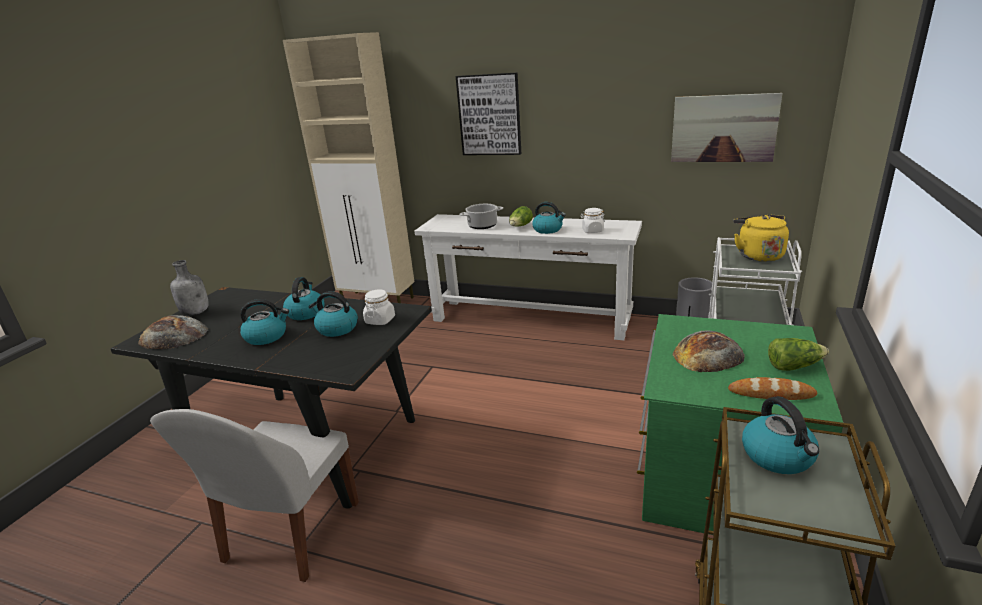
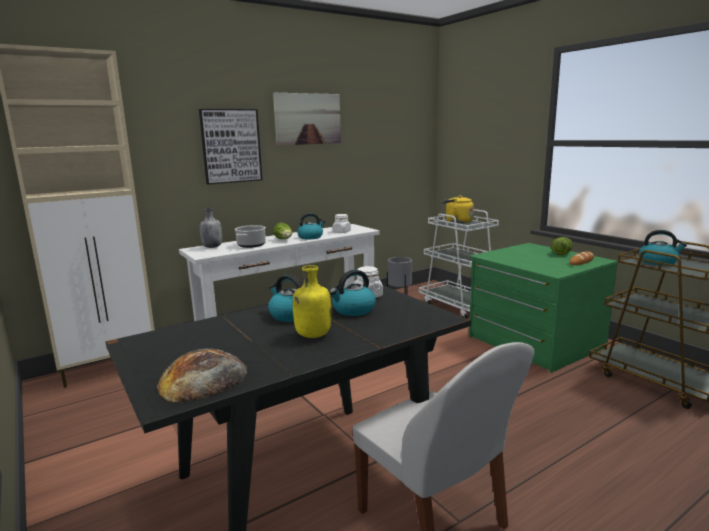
camera: 55 degrees left, 10 degrees down
grey bottle [170,260,209,316] -> grey bottle moved to [200,208,222,248]
kettle [240,299,289,345] -> yellow bottle [293,265,331,338]
picture [671,93,783,162] -> picture moved to [273,92,341,145]
bread [673,331,745,372] -> none

